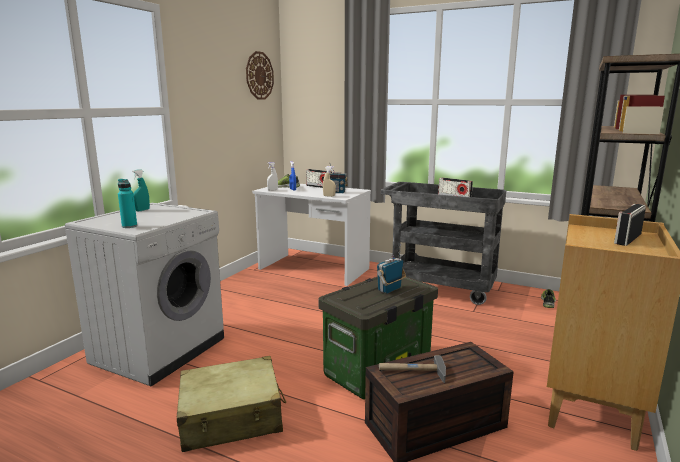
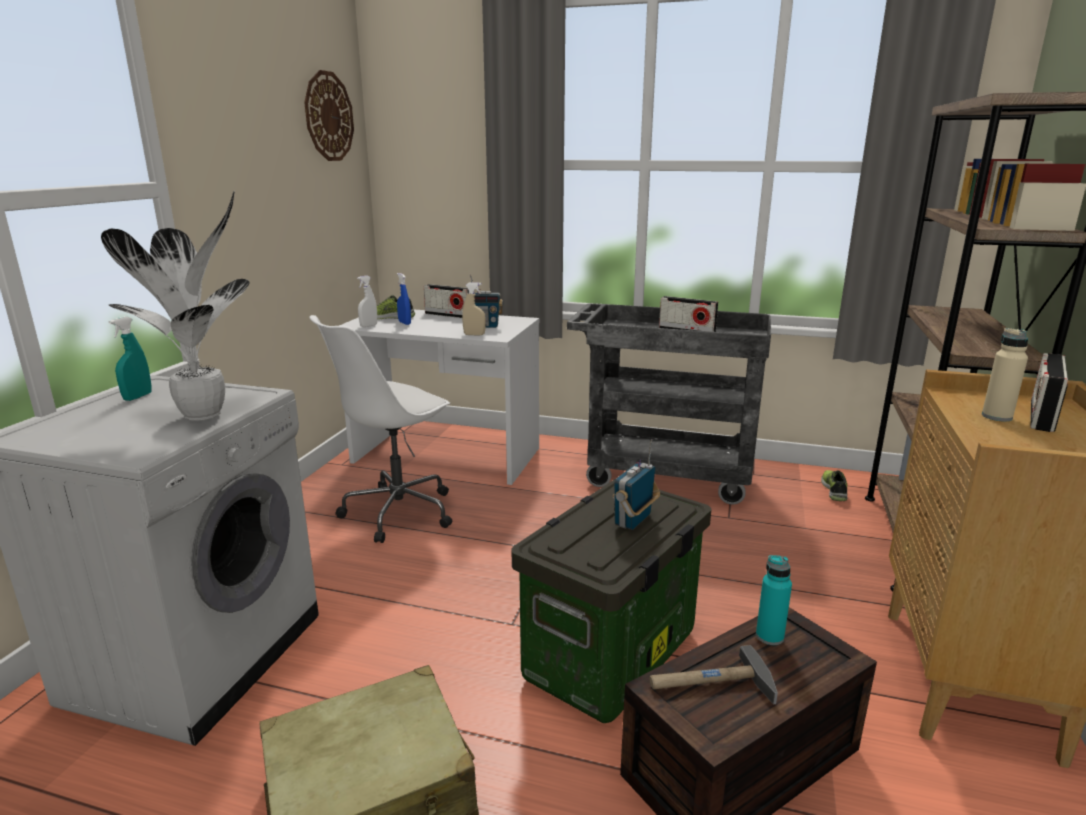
camera: 10 degrees left, 5 degrees up
turquoise bottle [118,179,137,228] -> turquoise bottle moved to [756,555,792,645]
none -> potted plant [101,191,249,421]
none -> white office chair [309,315,453,543]
none -> beige bottle [982,328,1028,422]

